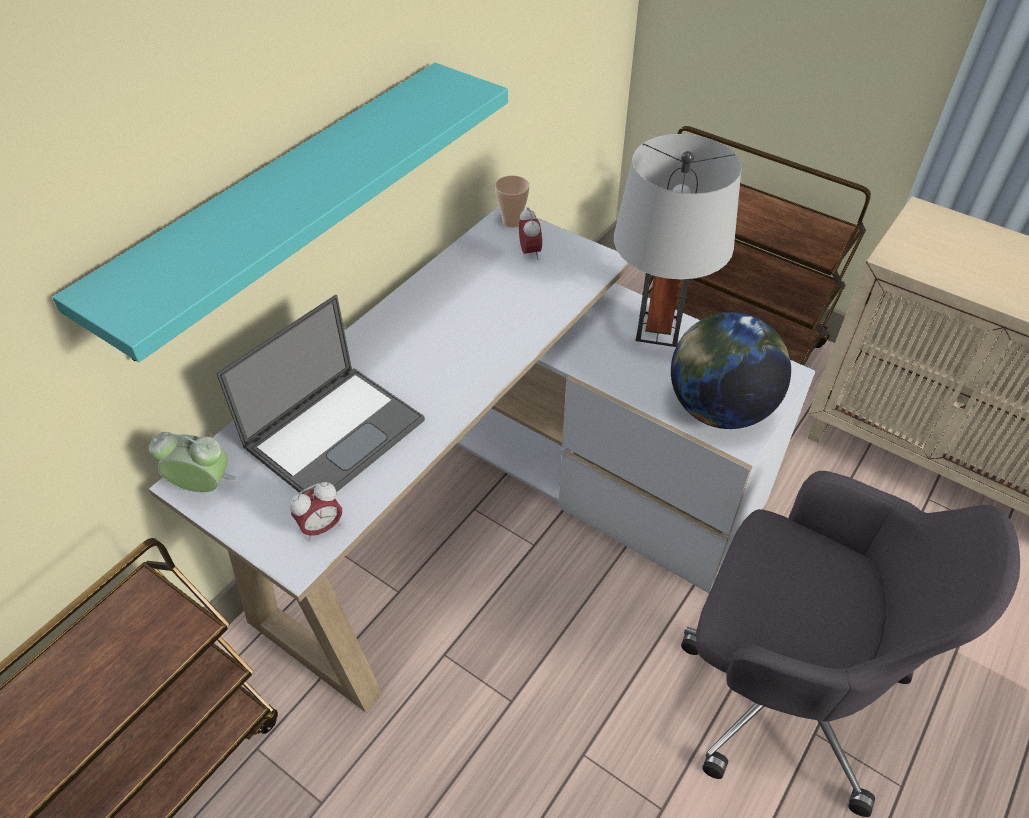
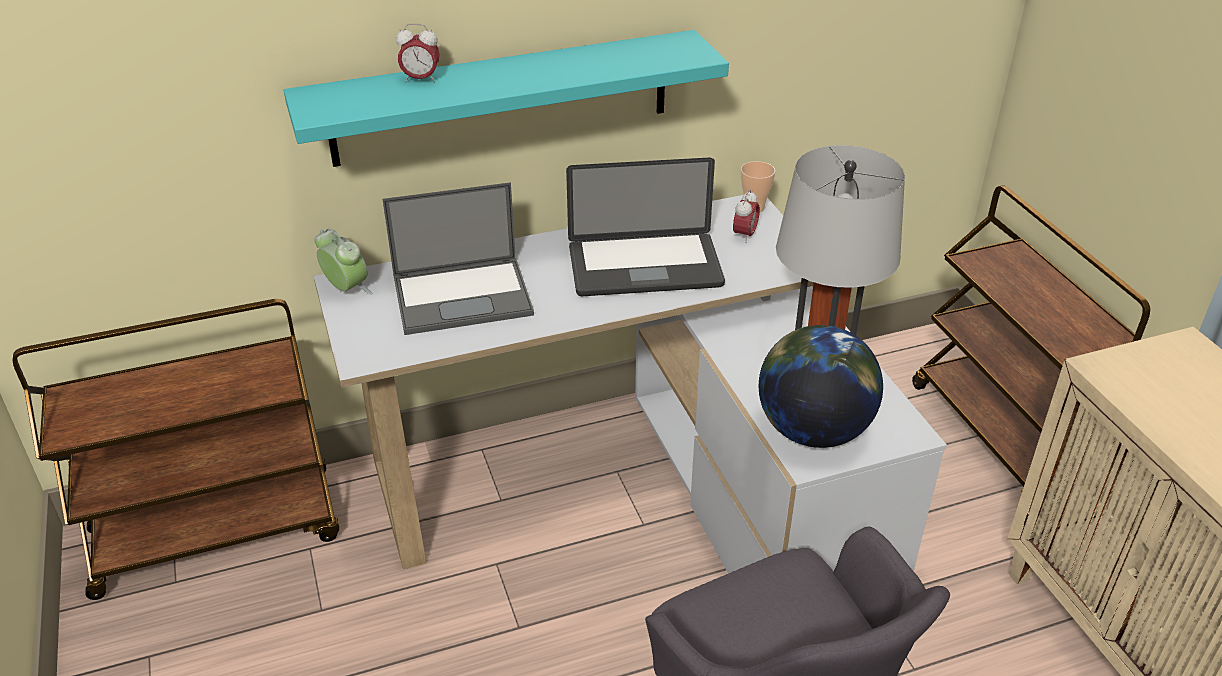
camera: 35 degrees right, 10 degrees down
alarm clock [289,482,342,541] -> alarm clock moved to [396,24,440,83]
none -> laptop [566,157,725,296]

